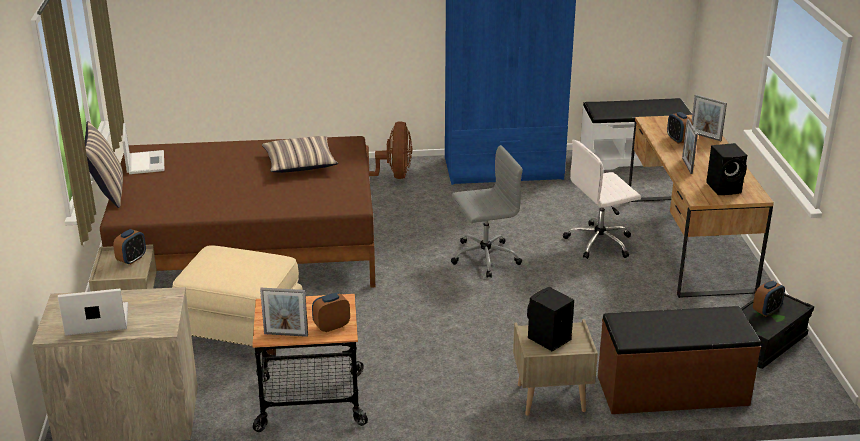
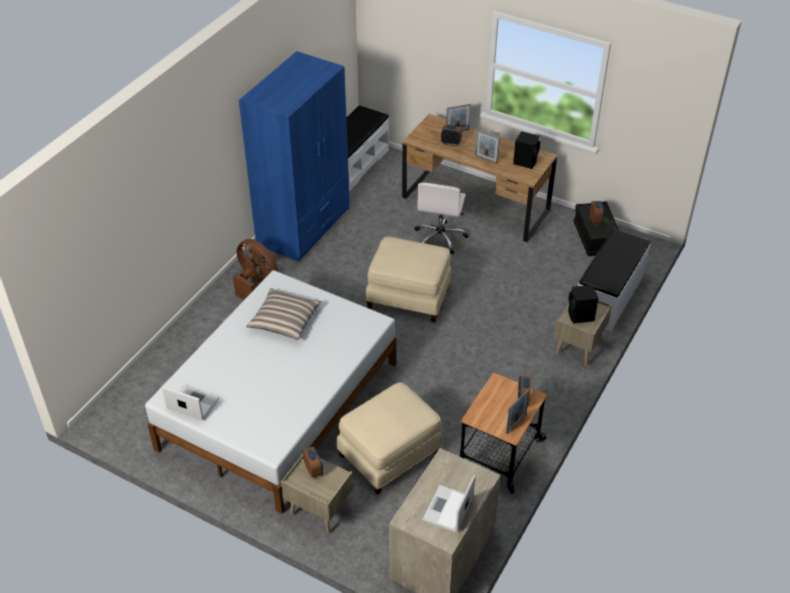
camera: 55 degrees left, 15 degrees up
pillow [84,121,123,208] -> none
brown bed [100,136,375,288] -> white bed [145,270,396,514]
grey office chair [451,145,523,278] -> beige ottoman [366,237,451,323]
brown bench [598,306,761,414] -> white bench [578,228,651,332]

